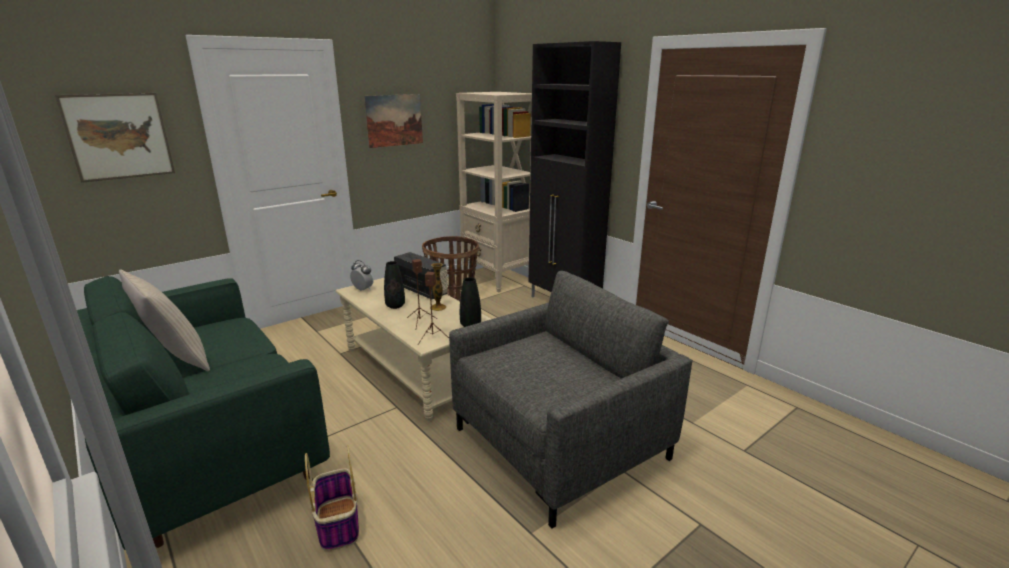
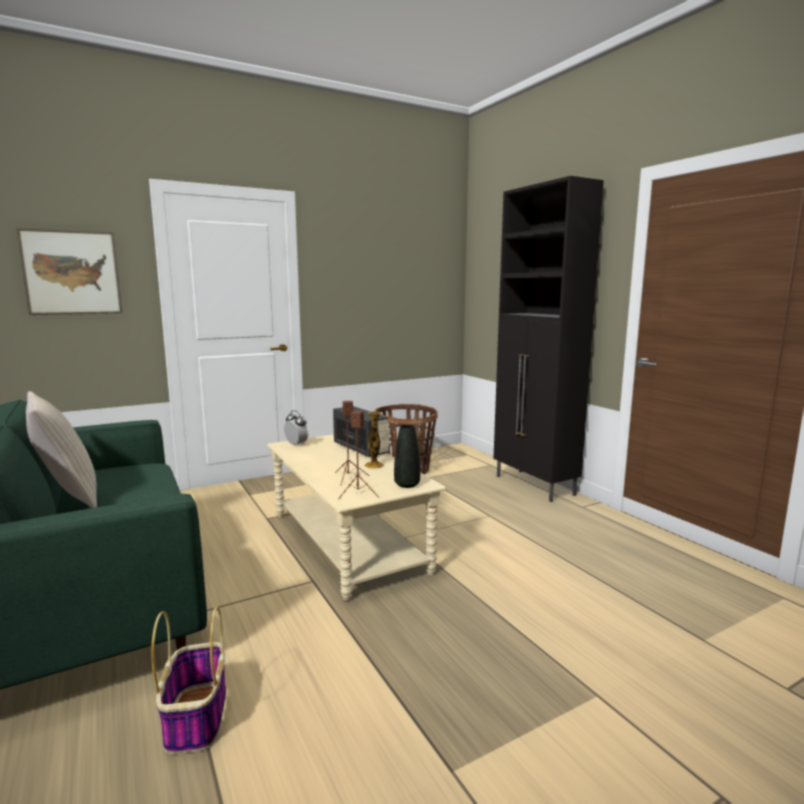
camera: 10 degrees right, 10 degrees down
picture [364,94,423,148] -> none
black vase [384,261,405,309] -> none
grey armchair [449,271,693,529] -> none
beige bookcase [456,92,532,293] -> none

